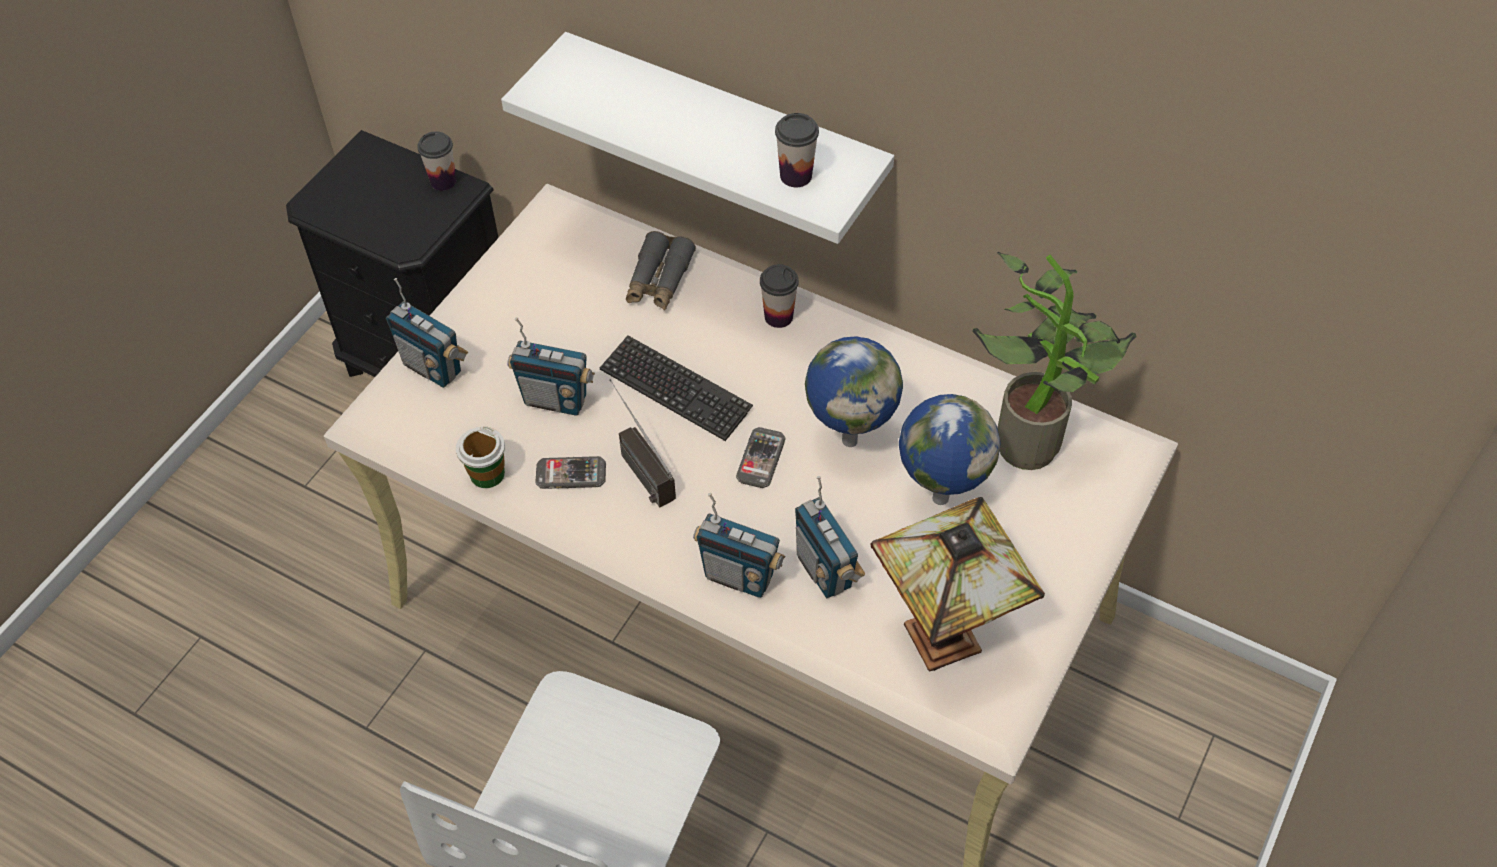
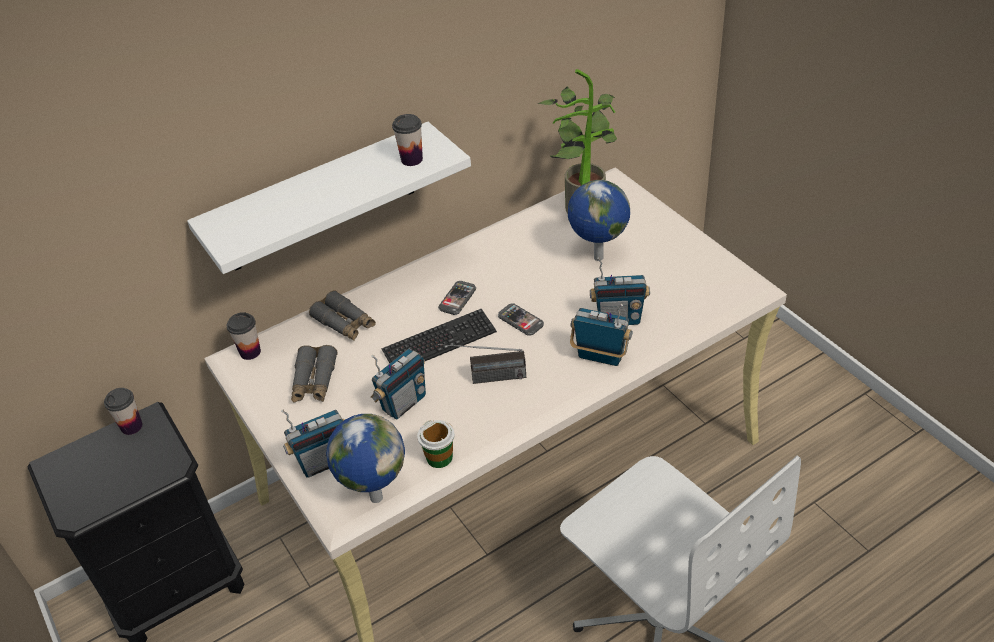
camera: 60 degrees left, 10 degrees down
phone [536,456,606,489] -> phone moved to [438,281,476,315]
radio [693,493,785,598] -> radio turned 120 degrees counterclockwise [570,304,632,366]
cup [760,264,799,328] -> cup moved to [227,312,261,360]
globe [805,336,903,447] -> globe moved to [326,414,405,503]
table lamp [871,497,1045,672] -> none
none -> grey binoculars [291,345,338,402]

